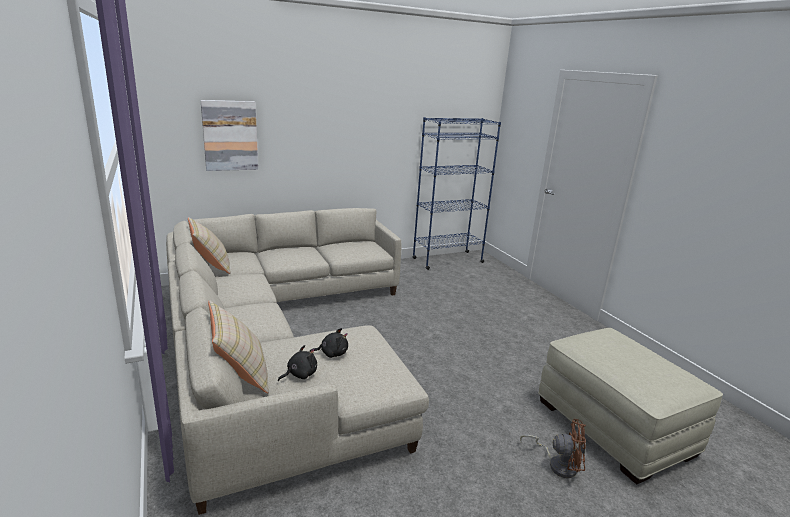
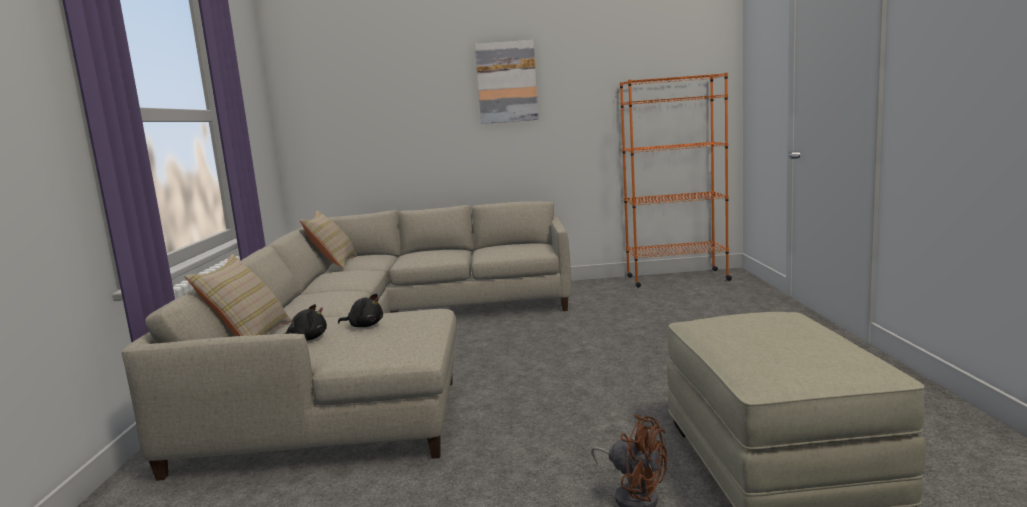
camera: 25 degrees right, 10 degrees down
picture [201,100,258,171] -> picture moved to [475,40,539,124]
blue bookcase [413,117,501,270] -> orange bookcase [620,72,732,288]

